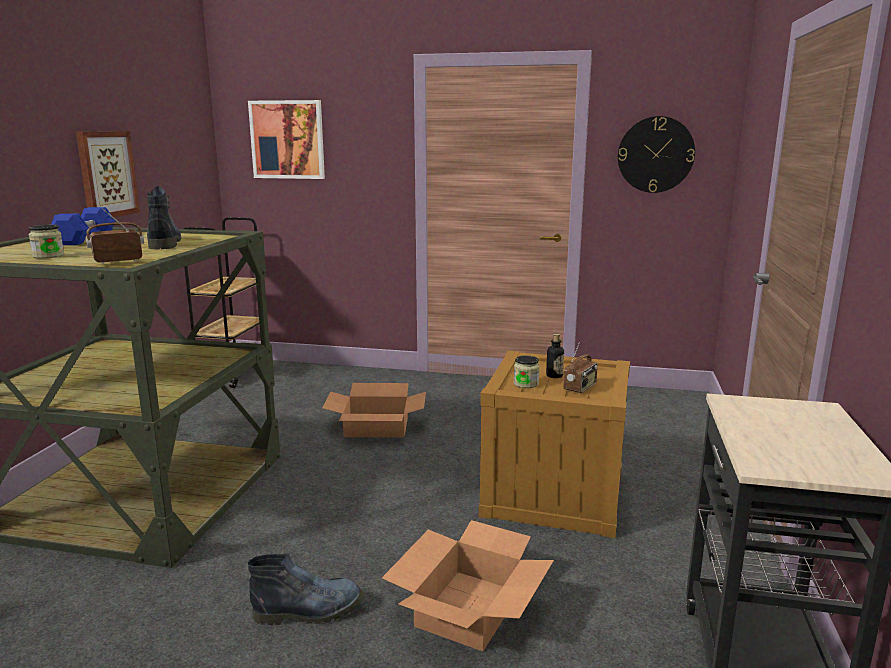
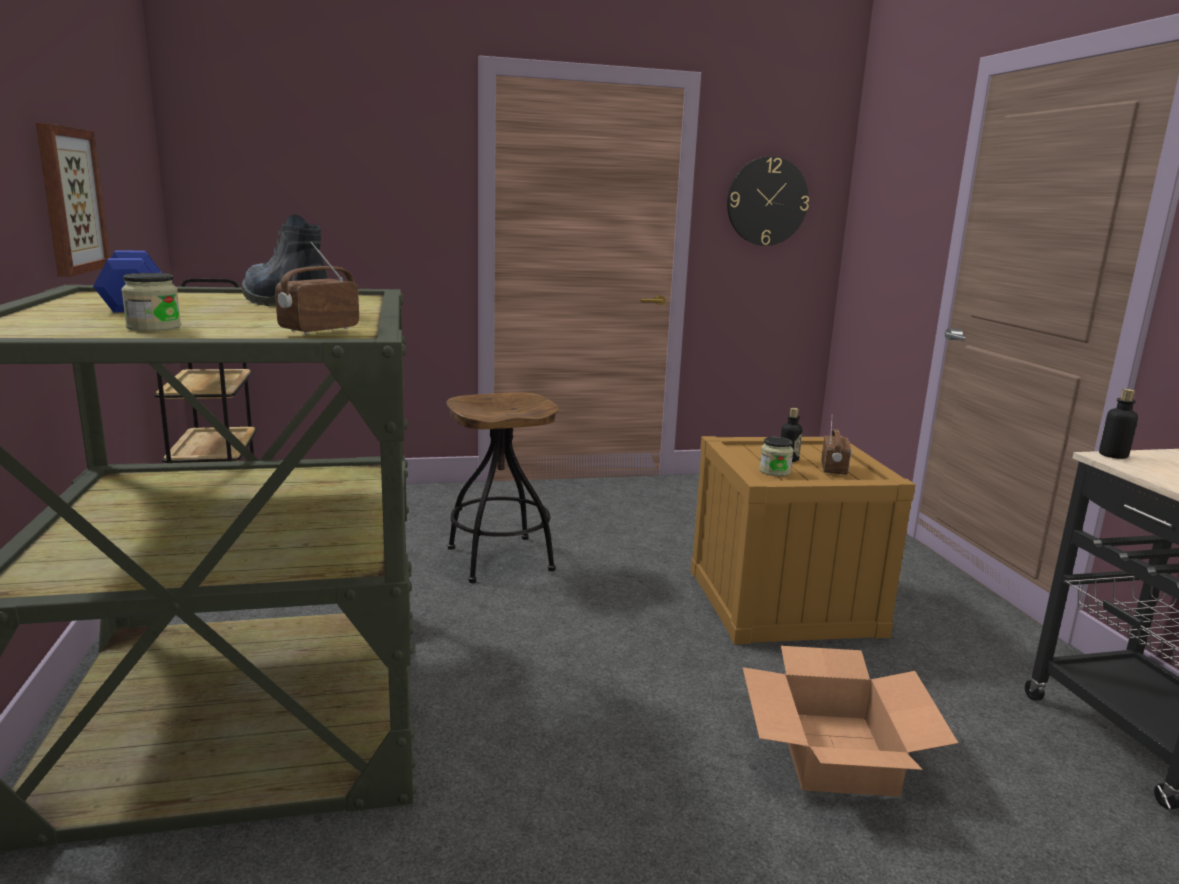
camera: 25 degrees left, 0 degrees up
picture [248,100,325,179] -> none
boot [248,553,363,625] -> none
cardboard box [323,383,426,437] -> brown stool [447,392,559,583]
none -> bottle [1099,389,1138,459]

